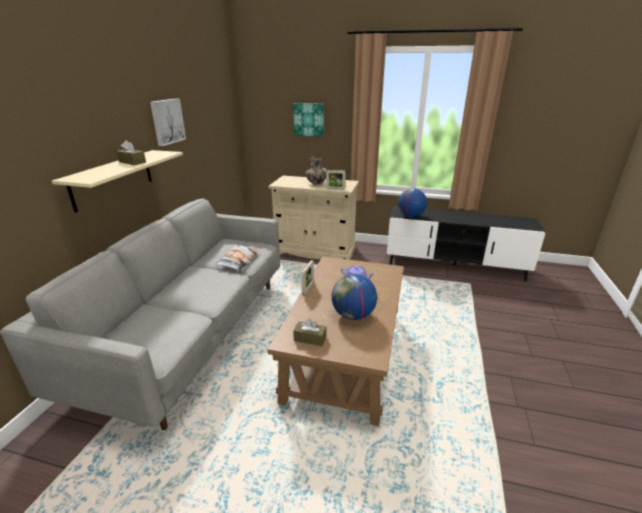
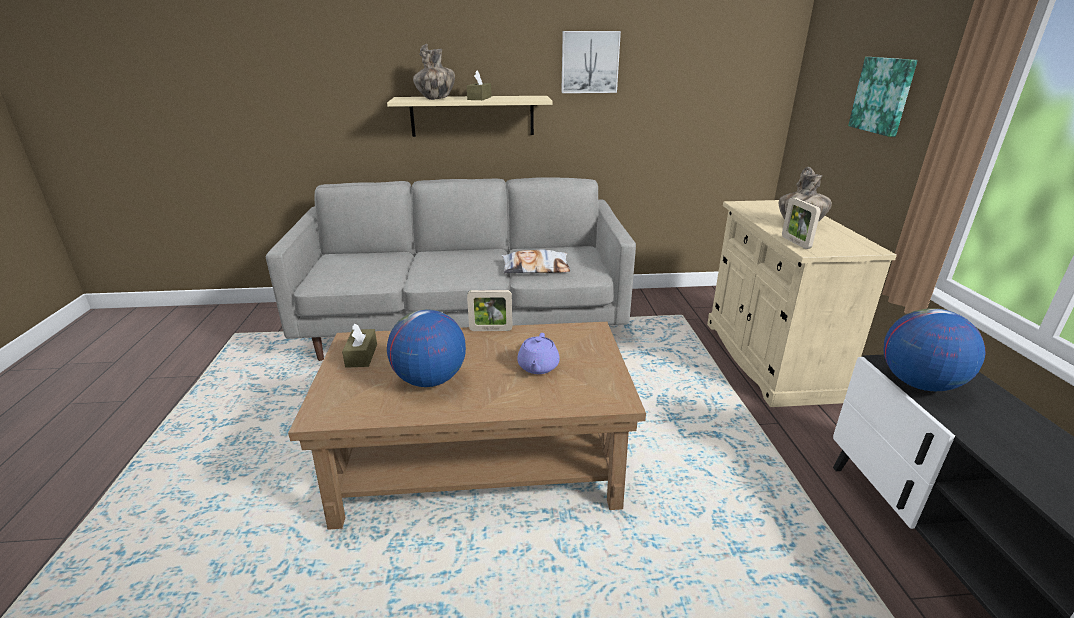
camera: 70 degrees right, 0 degrees up
none -> vase [413,44,455,100]

